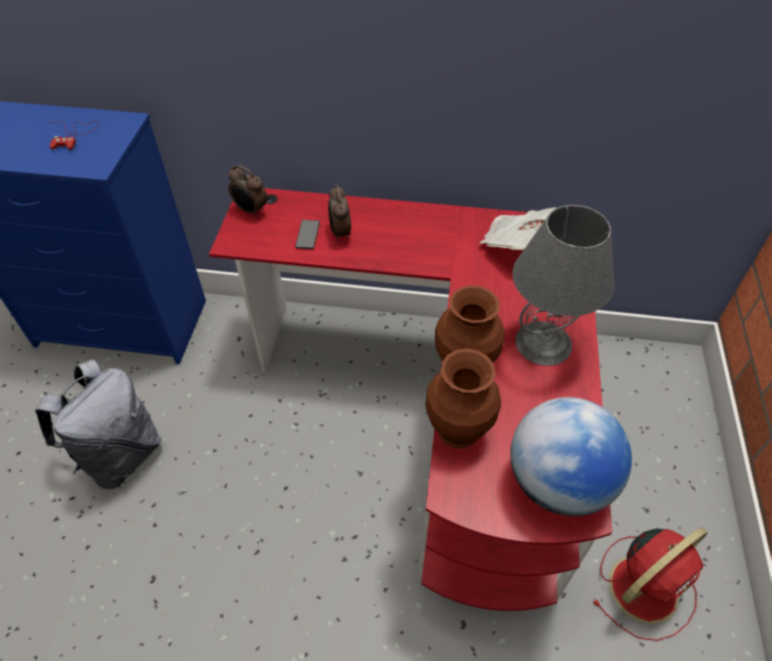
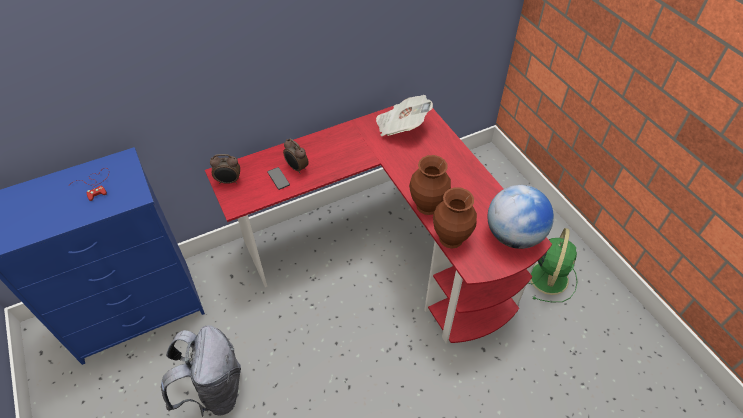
camera: 35 degrees left, 0 degrees up
grey table lamp [512,205,614,366] -> none
red fan [592,527,708,641] -> green fan [528,228,578,302]

